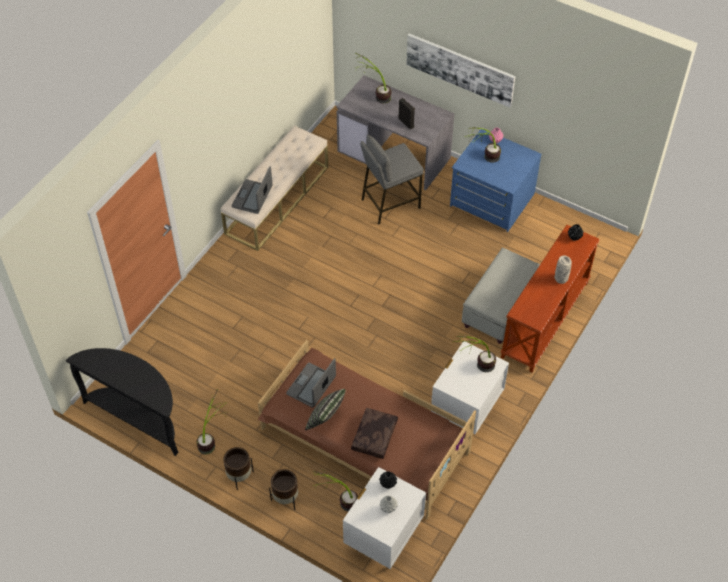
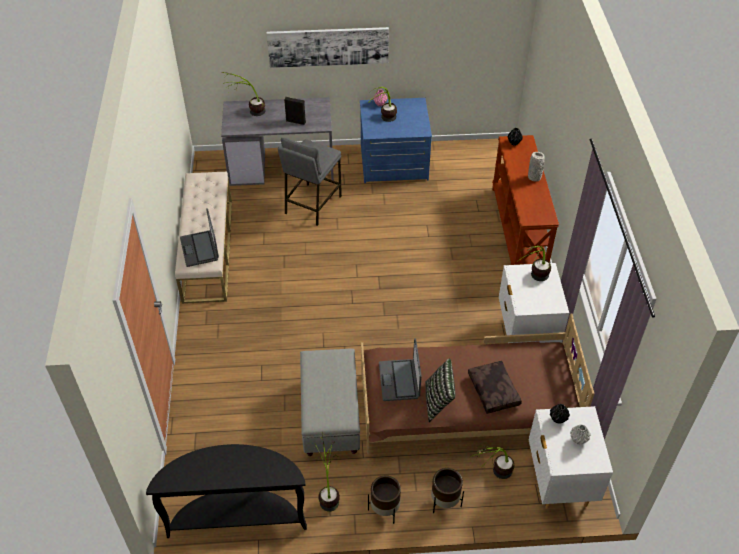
camera: 35 degrees left, 5 degrees down
grey ottoman [462,248,540,344] -> grey ottoman moved to [300,349,360,456]

